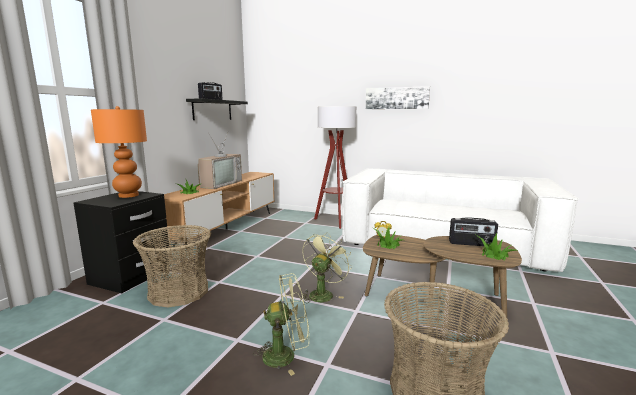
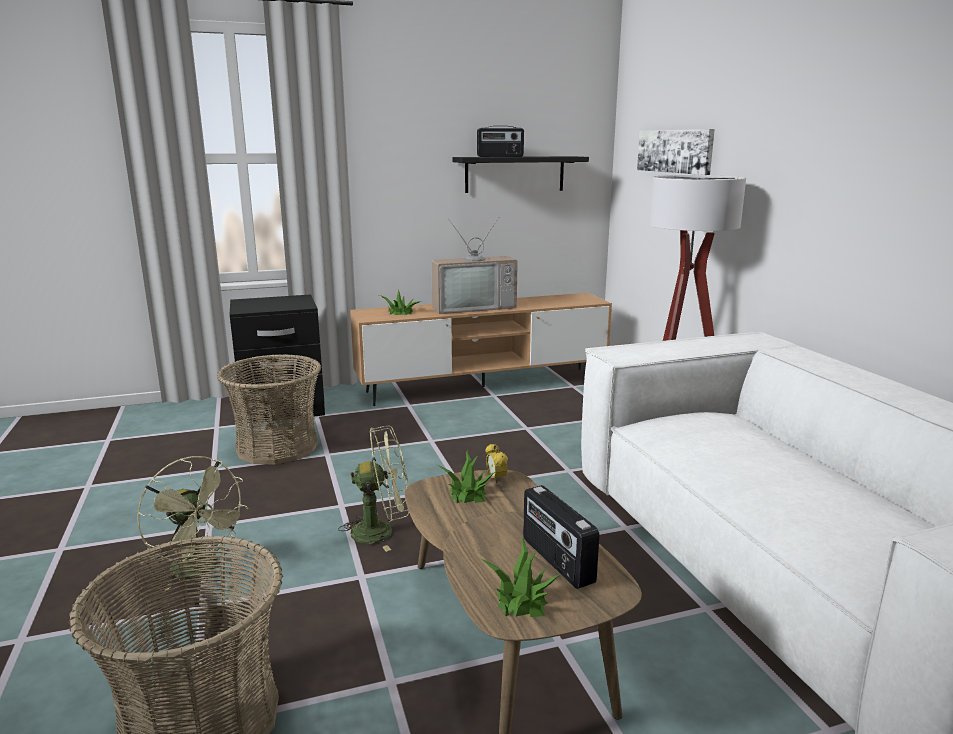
camera: 50 degrees right, 5 degrees up
orange table lamp [91,106,147,198] -> none
picture [366,86,430,109] -> picture moved to [637,129,715,175]

